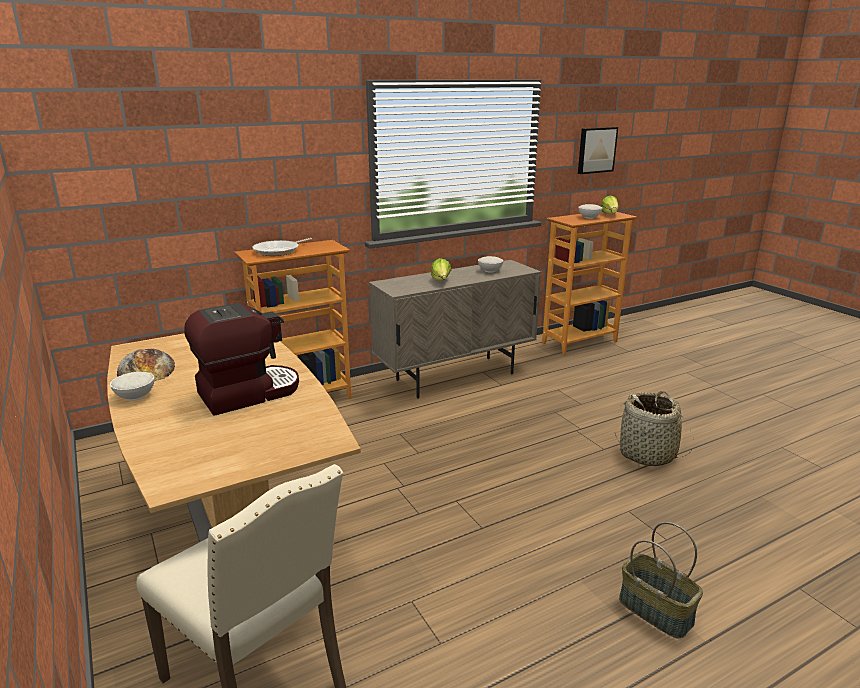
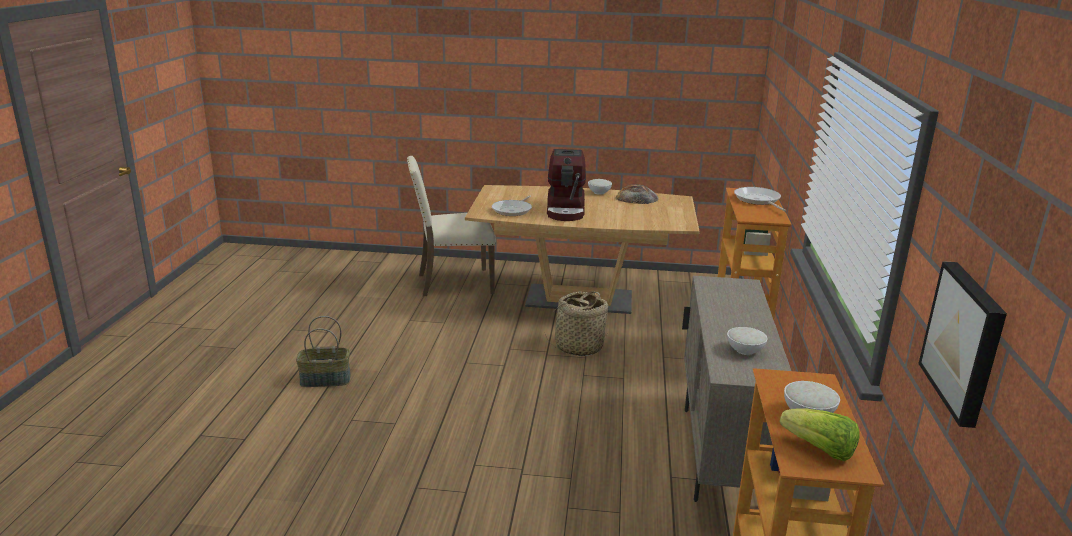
camera: 125 degrees right, 0 degrees up
lettuce [431,258,451,281] -> none
basket [615,391,694,466] -> basket moved to [545,291,608,356]
none -> frying pan [492,195,532,216]

